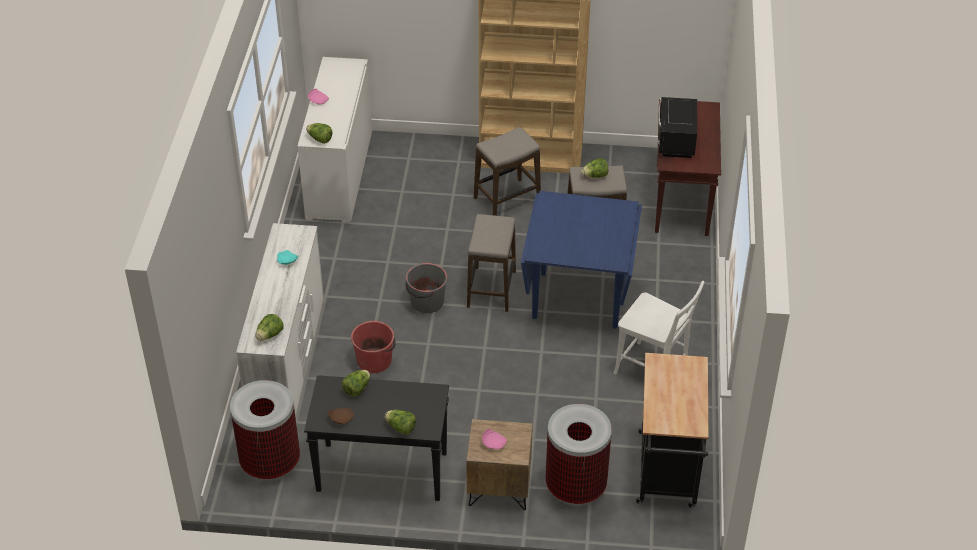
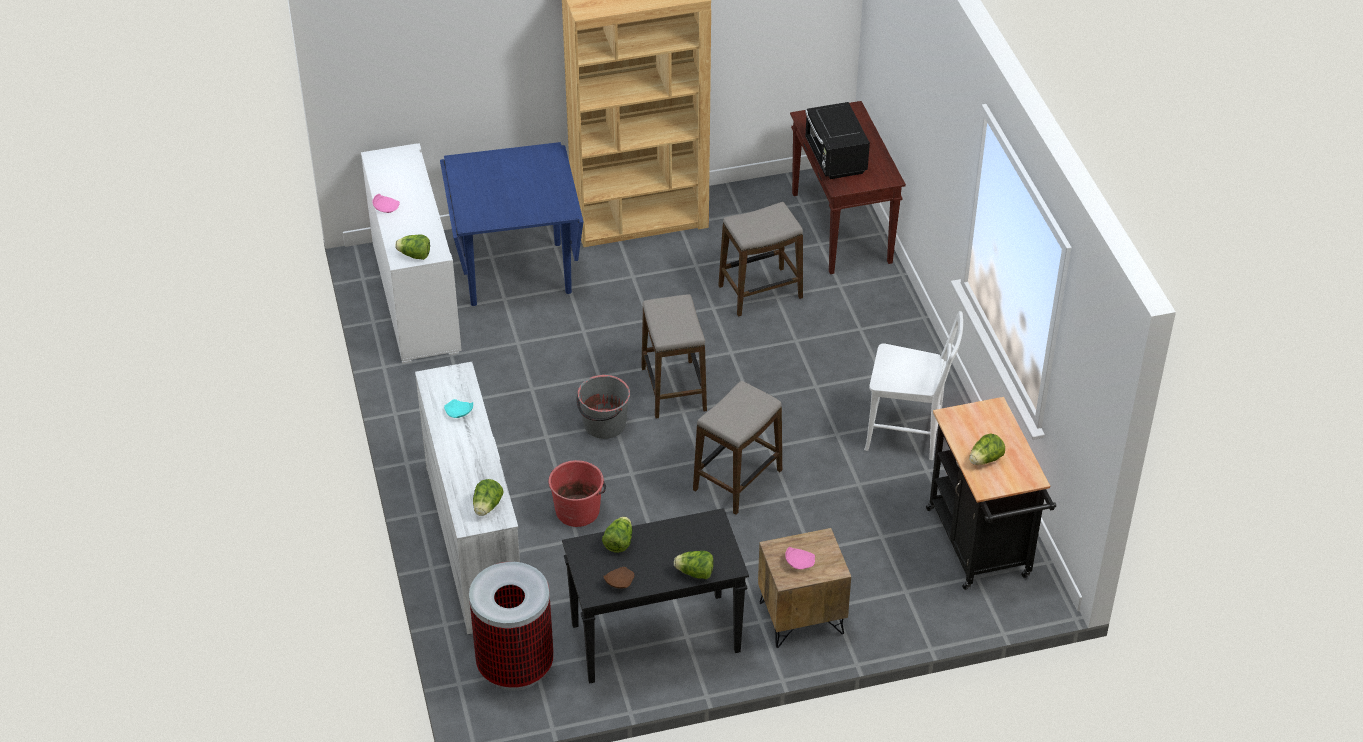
camera: 20 degrees left, 0 degrees up
stool [474,127,541,216] -> stool moved to [693,381,782,515]
blue dining table [521,191,642,329] -> blue dining table moved to [440,142,584,306]
trash can [546,404,612,506] -> none
lettuce [581,158,609,178] -> lettuce moved to [969,433,1005,465]

